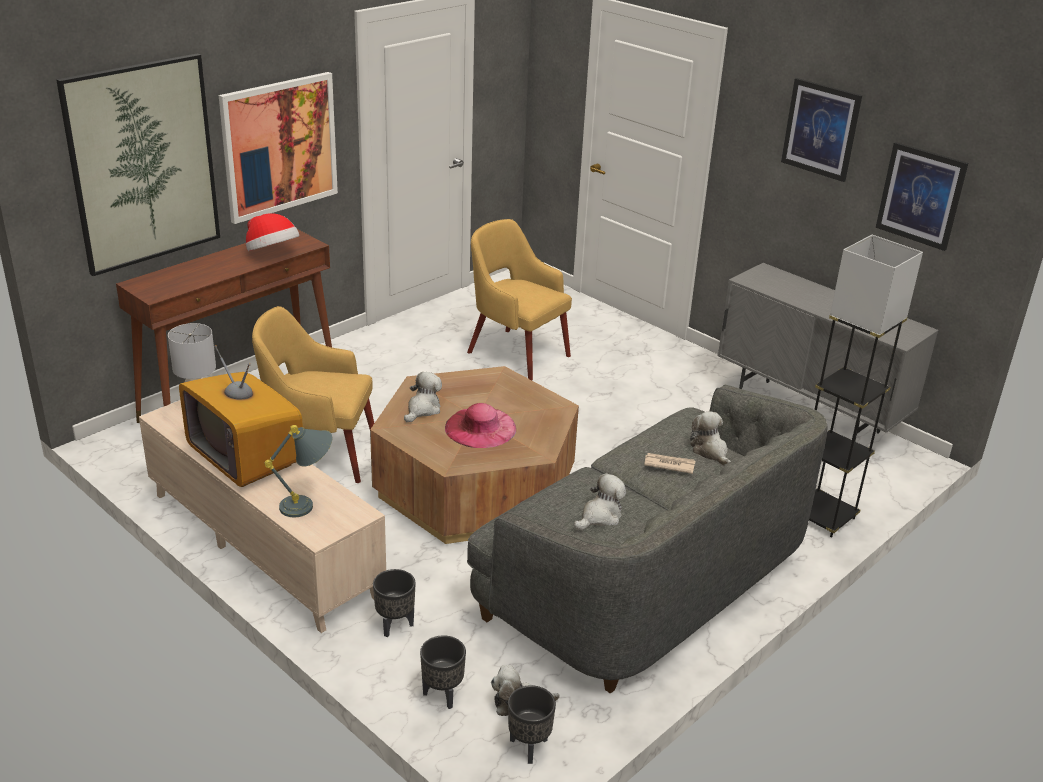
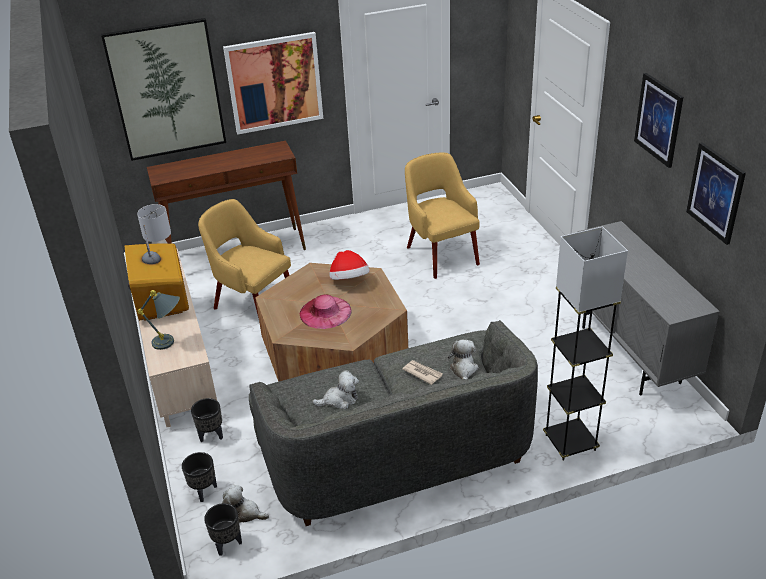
camera: 30 degrees right, 5 degrees up
hat [246,213,299,251] -> hat moved to [329,250,370,280]
plush toy [404,372,442,422] -> none

